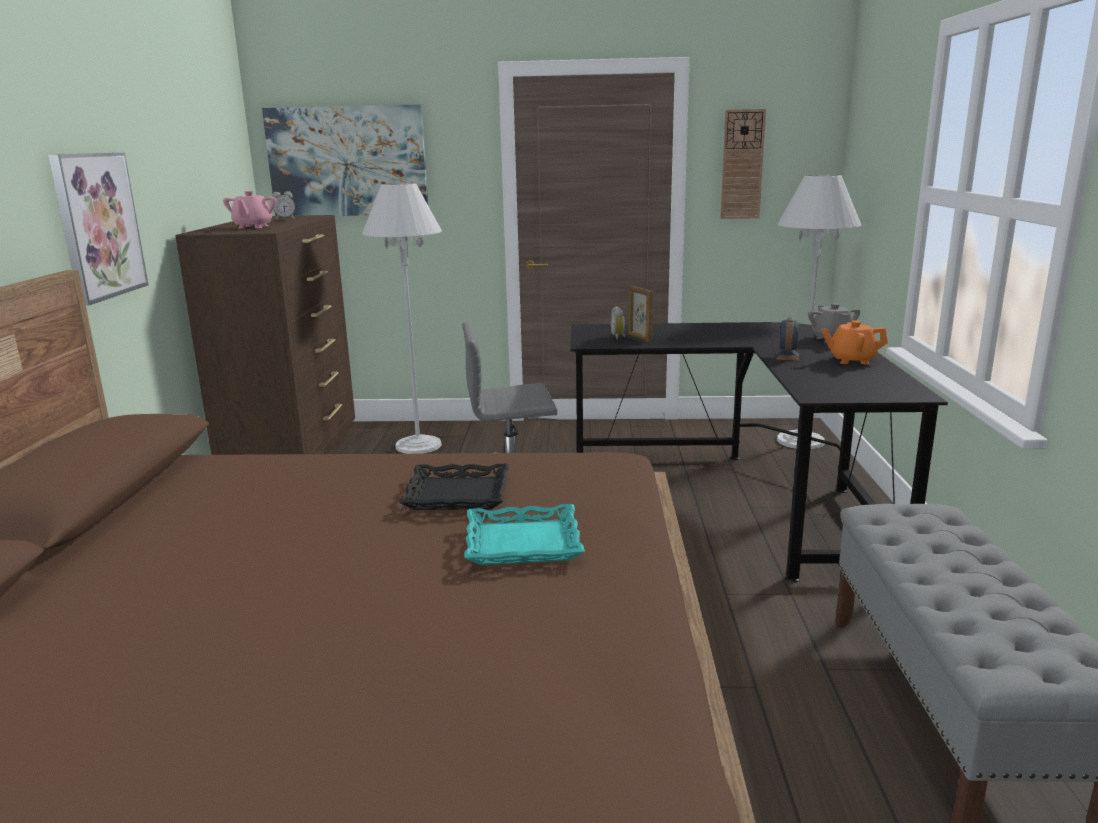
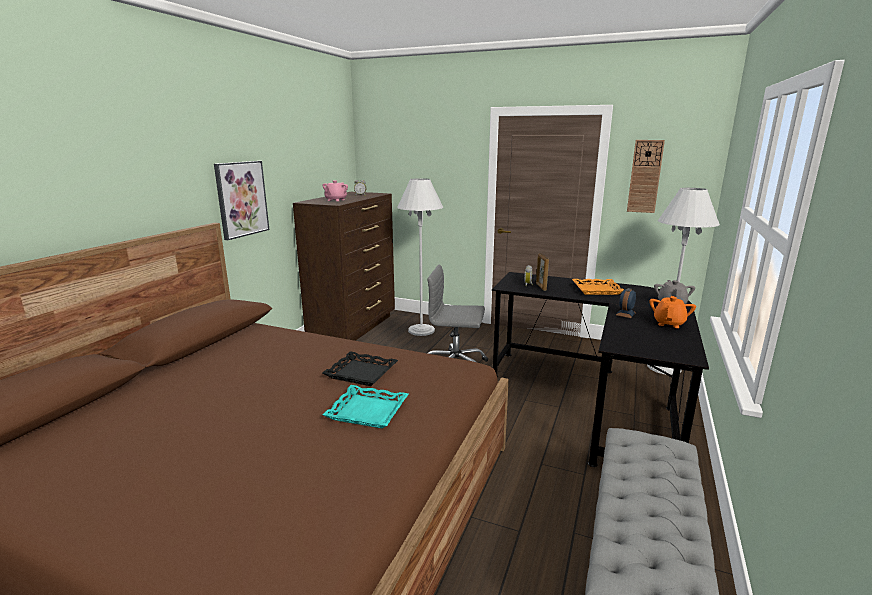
camera: 20 degrees right, 0 degrees up
picture [262,104,428,216] -> none
orange teapot [821,321,888,365] -> orange teapot turned 90 degrees clockwise [649,296,696,328]
none -> orange tray [572,279,624,295]

